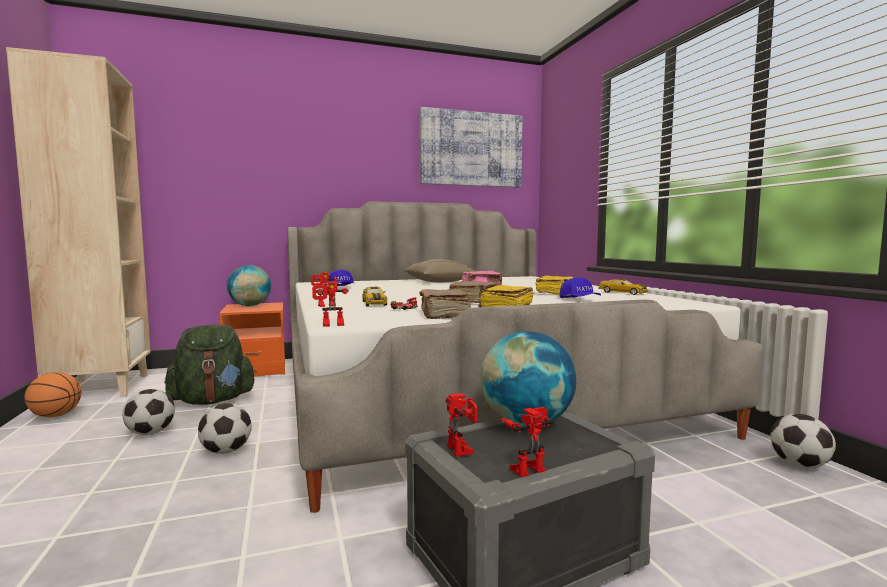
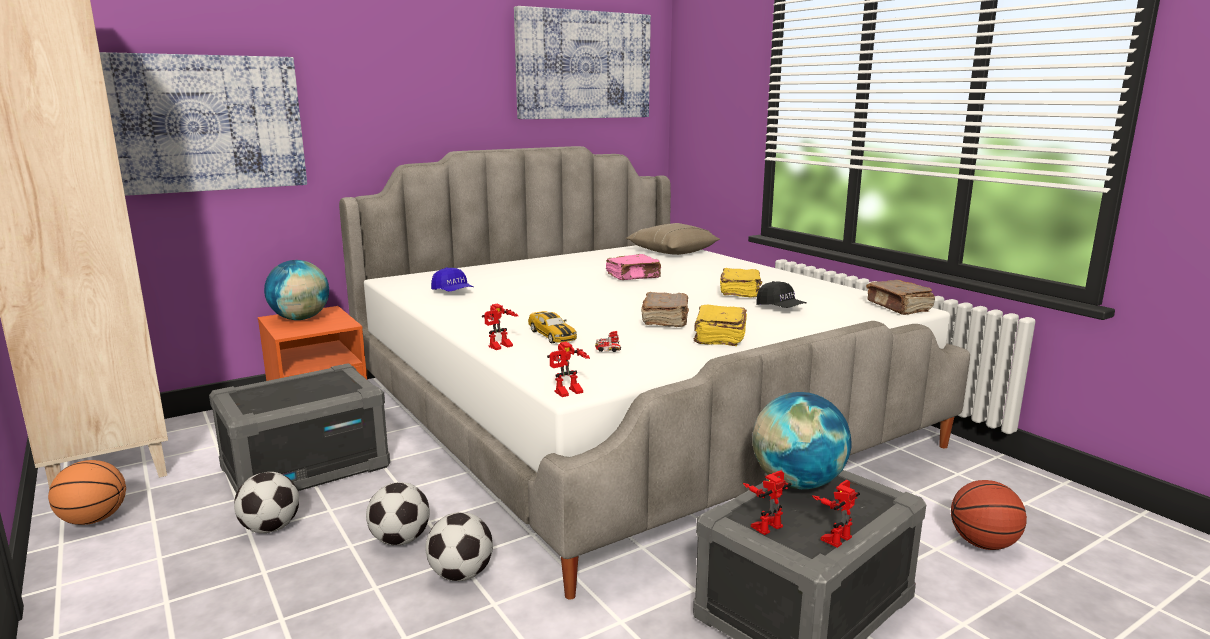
camera: 15 degrees left, 10 degrees up
green backpack [164,325,257,405] -> grey storage box [209,363,390,493]
beige pillow [404,259,474,283] -> beige pillow moved to [626,223,720,255]
brown book [419,289,471,319] -> brown book moved to [866,280,935,315]
toy robot [445,393,477,457] -> toy robot turned 90 degrees counterclockwise [743,470,791,535]
blue cap [560,277,601,298] -> black cap [756,281,807,308]
toy car [598,279,648,295] -> none
football [770,414,836,468] -> football moved to [425,512,493,581]
none -> picture [100,52,307,196]
none -> basketball [951,480,1027,550]

